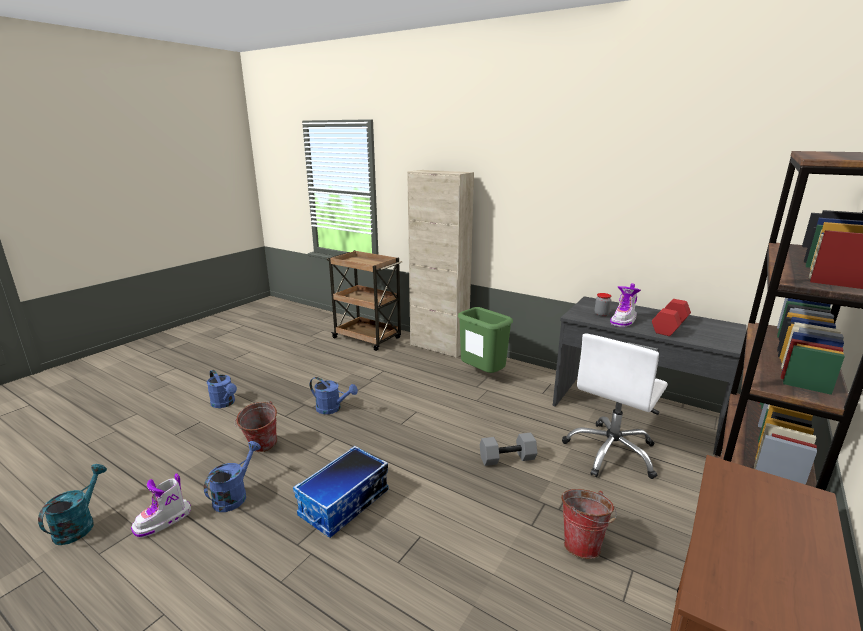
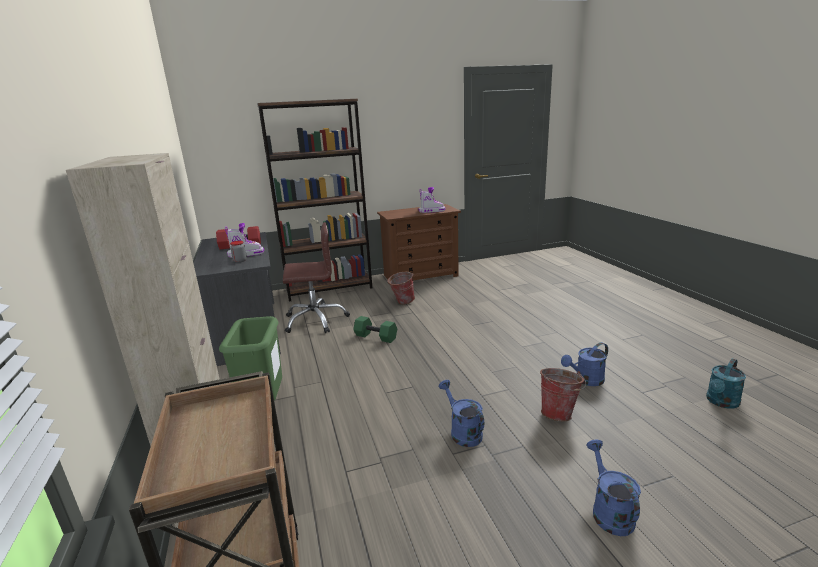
camera: 140 degrees left, 0 degrees up
boot [131,473,191,538] -> boot moved to [418,187,446,213]
storage box [293,446,388,538] -> none
grey dumbbell [480,433,538,466] -> green dumbbell [353,316,397,343]
white office chair [562,333,668,479] -> brown office chair [283,222,350,333]

